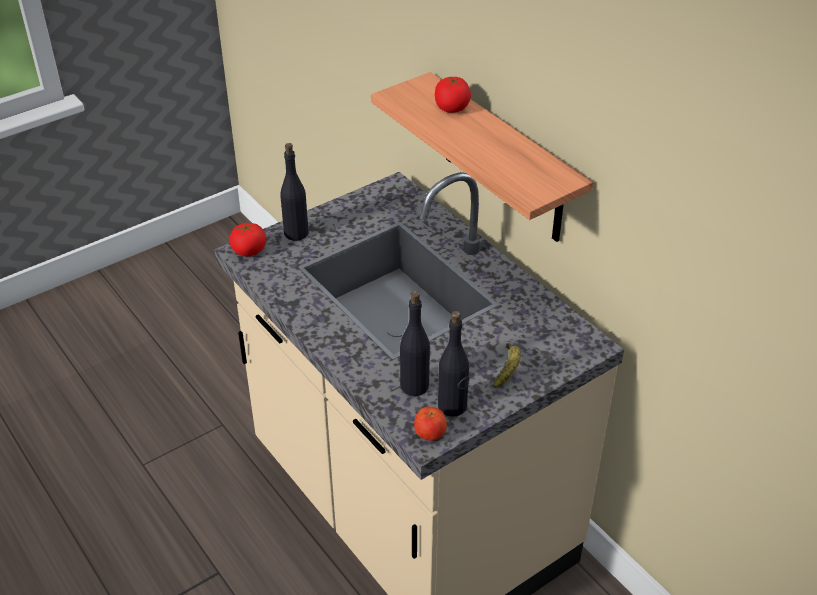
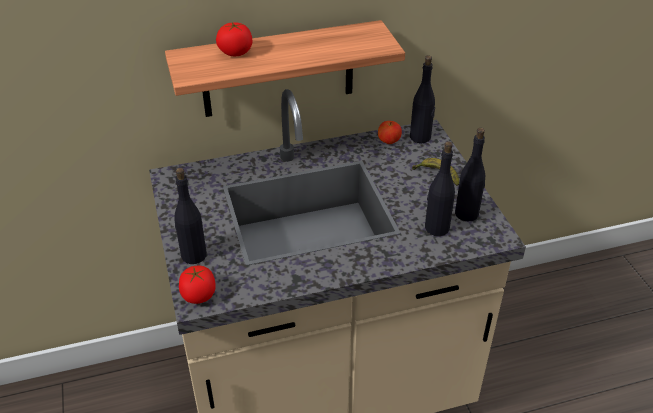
camera: 70 degrees left, 0 degrees up
apple [414,407,447,441] -> apple moved to [378,121,402,144]
none -> black bottle [410,55,435,143]

